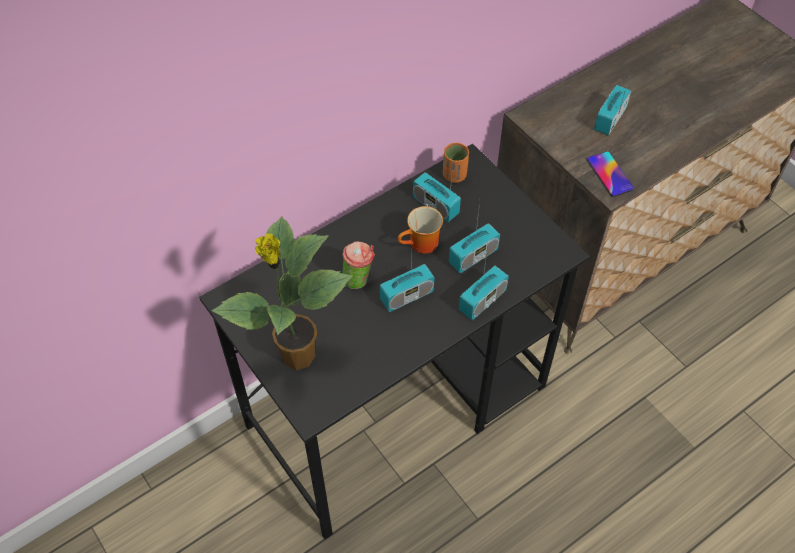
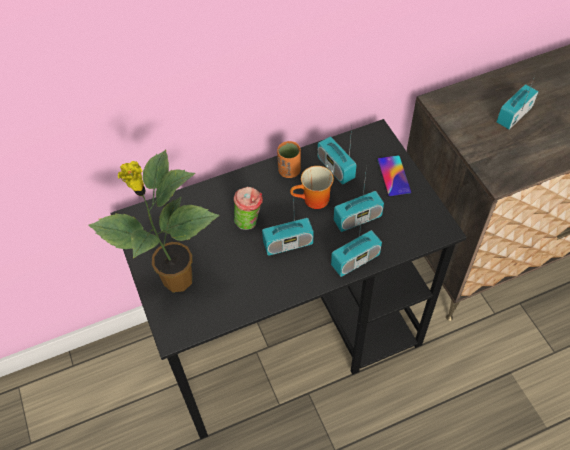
camera: 15 degrees right, 0 degrees up
orange cup [443,143,469,183] -> orange cup moved to [277,141,301,178]
phone [586,151,634,197] -> phone moved to [377,155,411,197]

